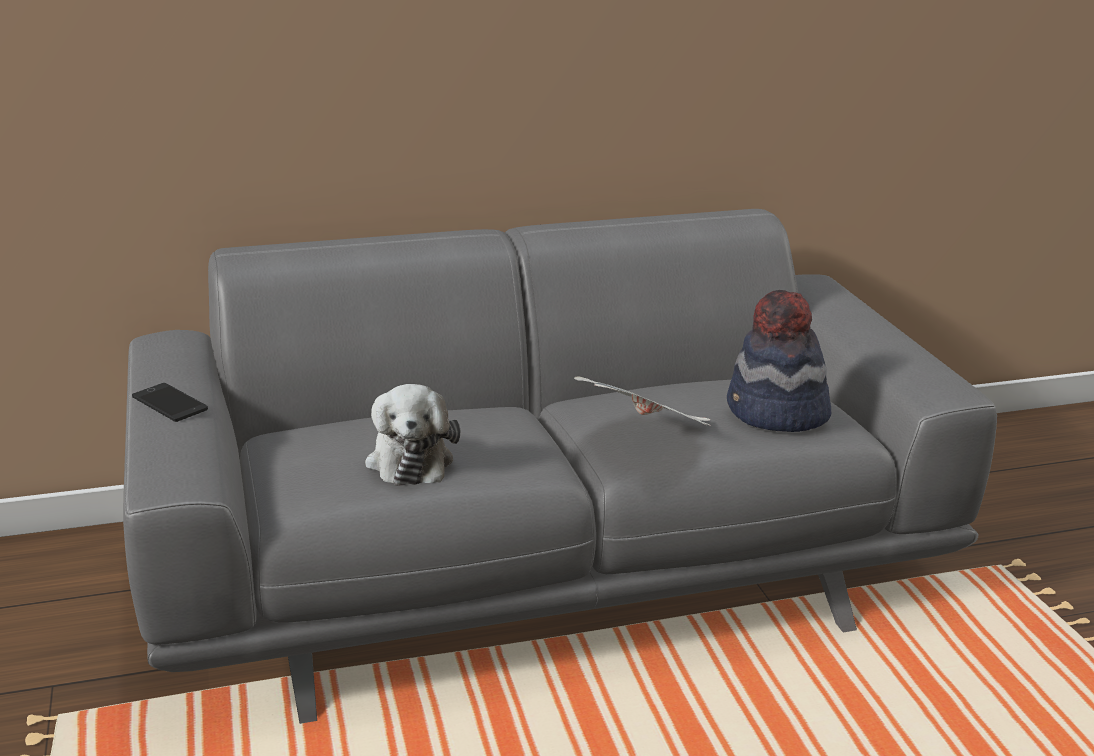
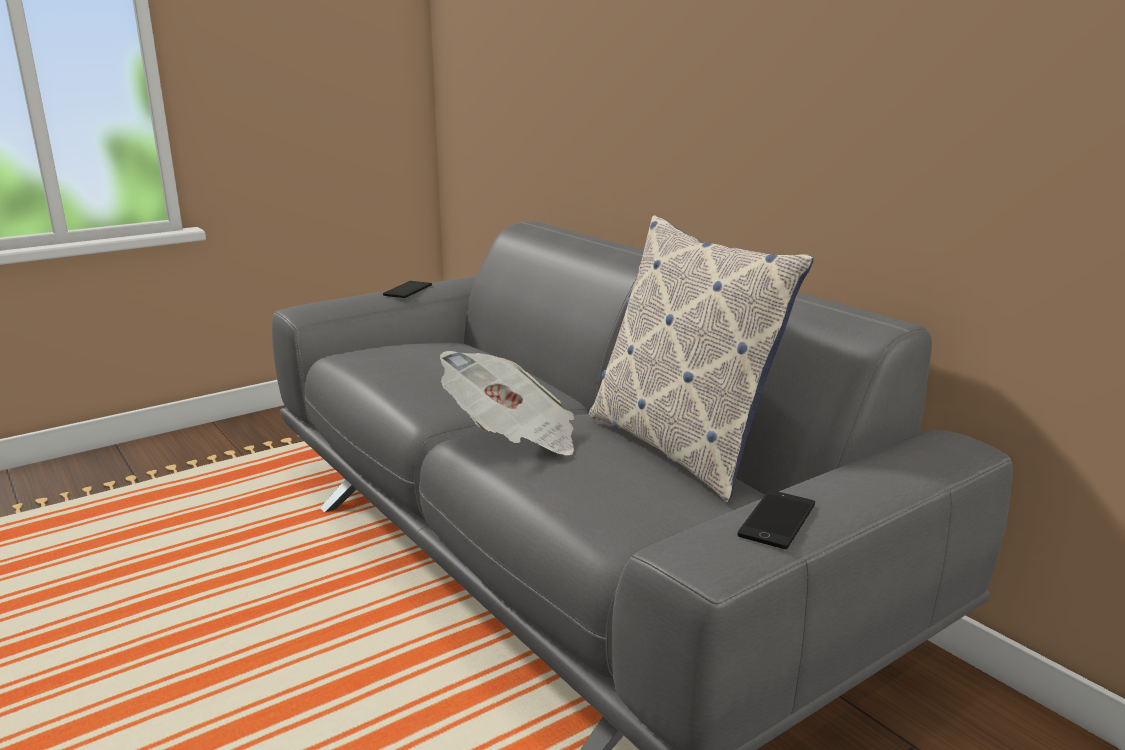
camera: 70 degrees right, 5 degrees down
plush toy [365,384,460,486] -> none
hat [727,290,831,432] -> none
none -> pillow [589,215,813,502]
none -> phone [738,490,815,549]

